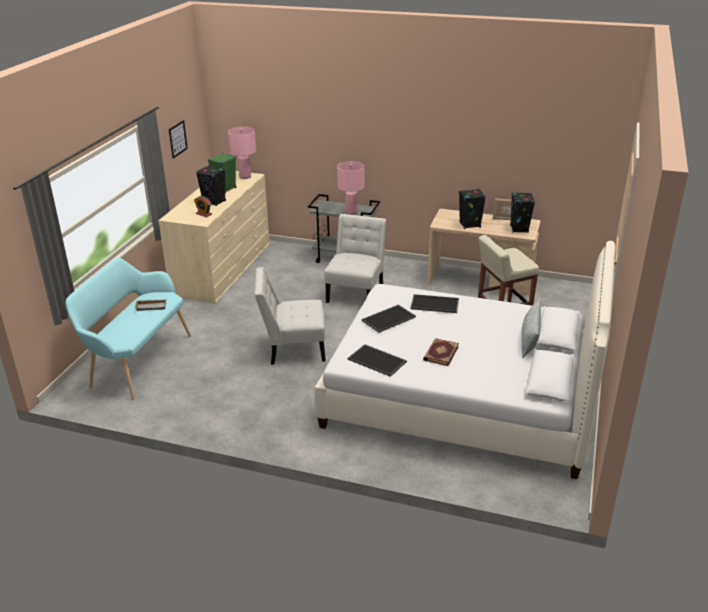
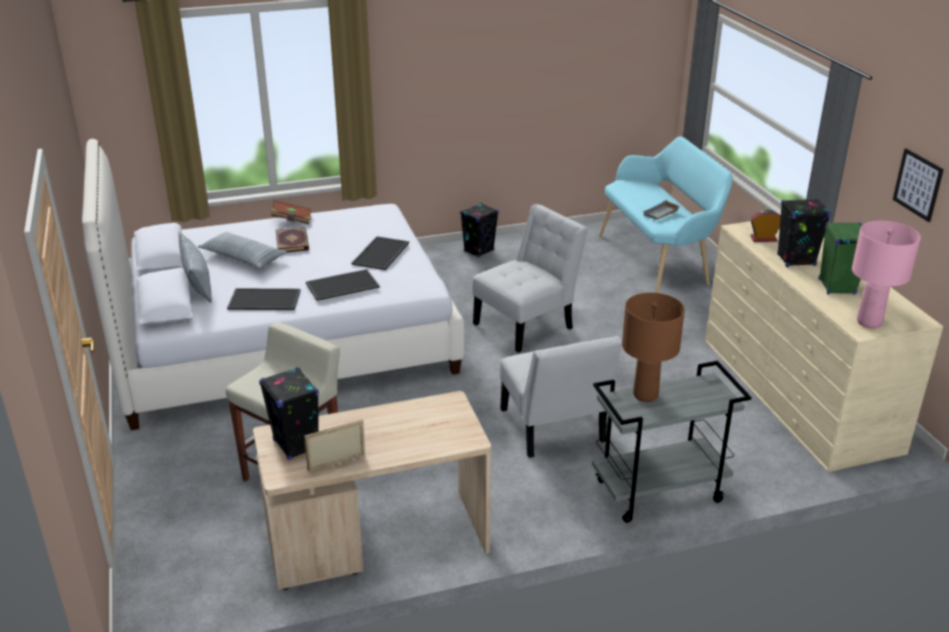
camera: 145 degrees right, 0 degrees up
pink table lamp [337,161,365,215] -> brown table lamp [622,293,685,402]
tray [348,344,407,377] -> tray moved to [227,288,301,310]
black speaker [459,189,486,229] -> black speaker moved to [460,203,499,258]
none -> pillow [198,232,287,268]
none -> brown book [271,200,311,224]

